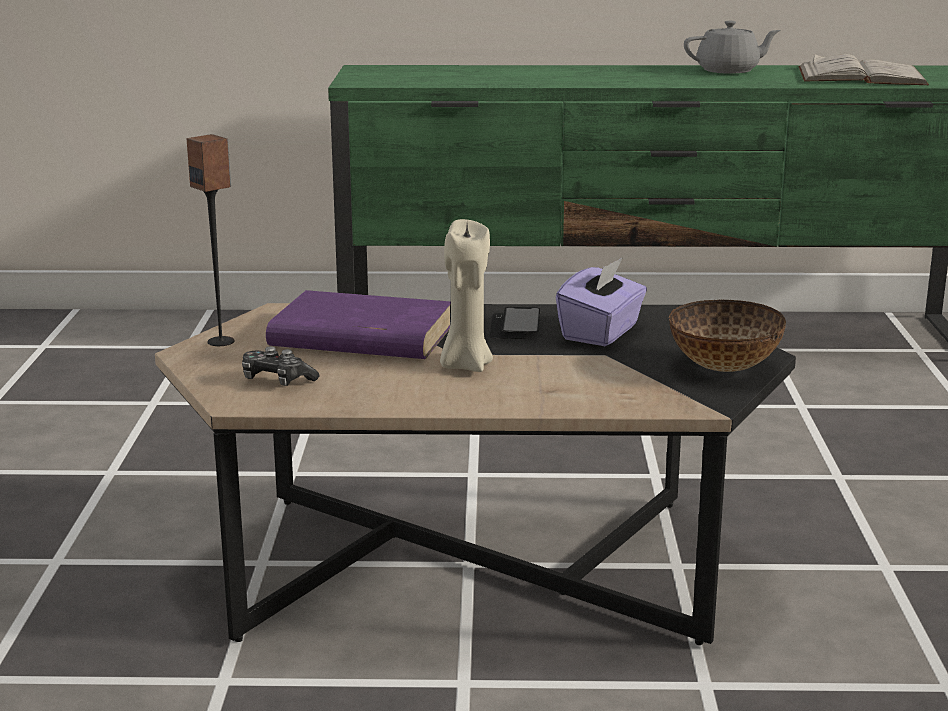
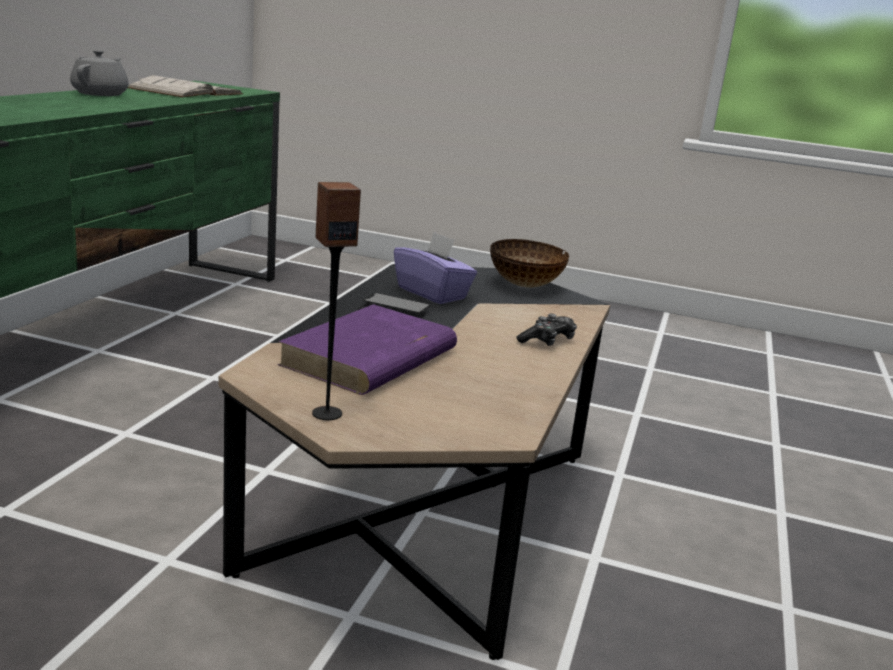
camera: 75 degrees left, 0 degrees up
game controller [242,346,319,386] -> game controller moved to [516,314,577,346]
beige candle [440,219,493,372] -> none

